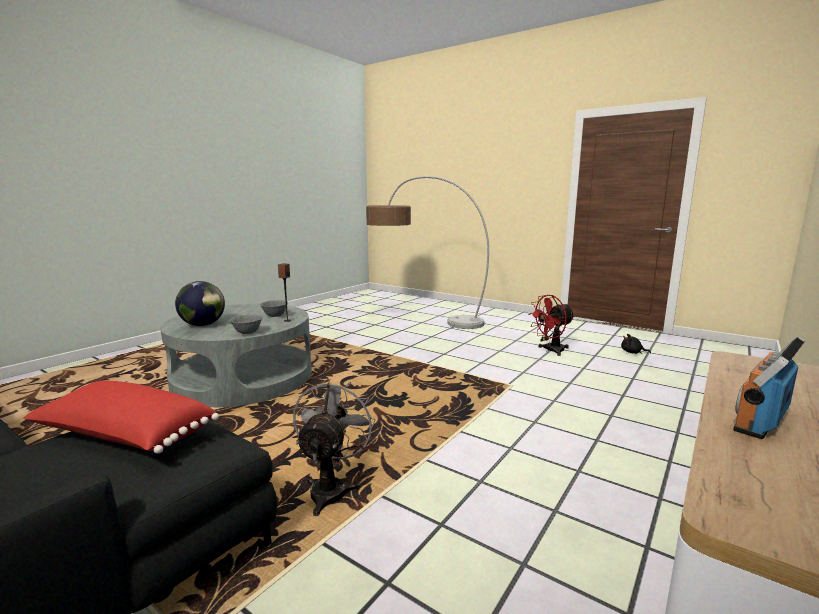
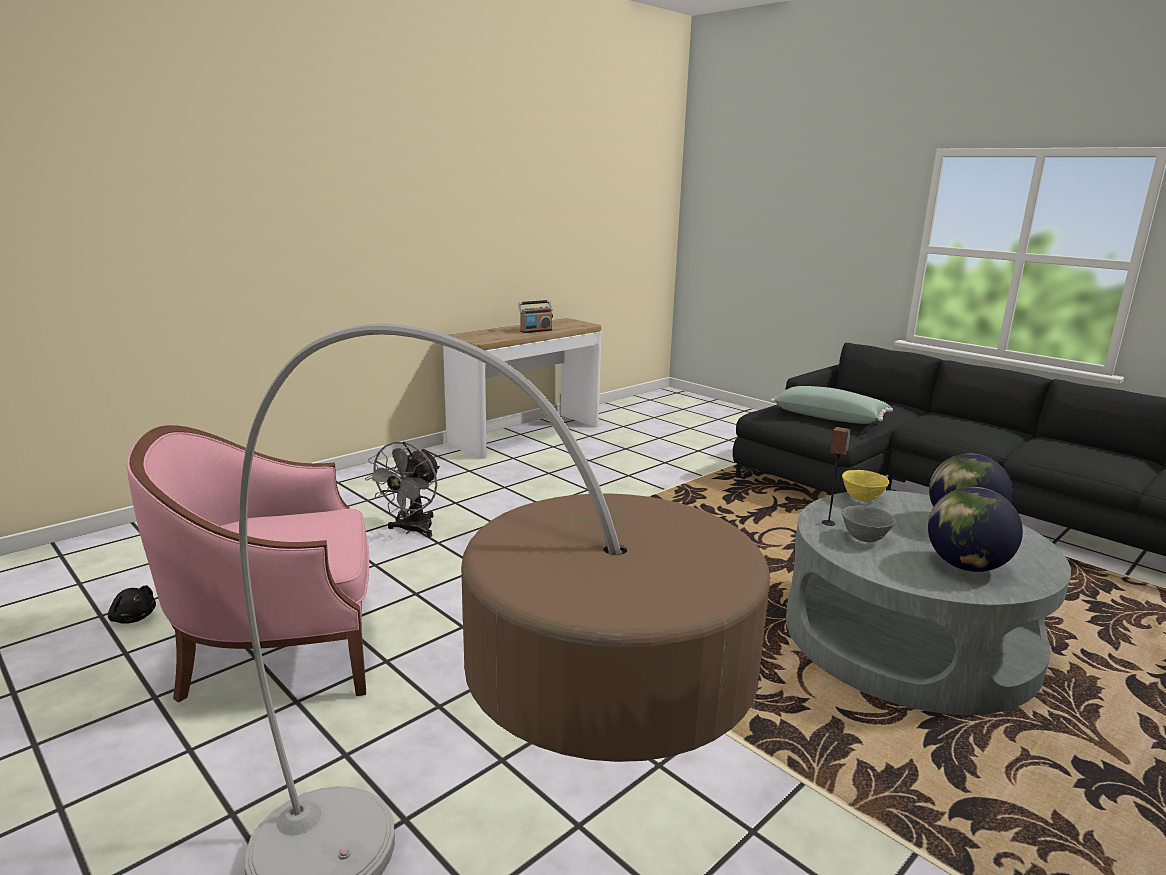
camera: 170 degrees left, 5 degrees up
red pillow [23,381,219,454] -> green pillow [771,386,893,424]
grey bowl [230,314,263,334] -> yellow bowl [842,470,889,501]
grey fan [293,378,376,516] -> grey fan moved to [365,442,440,537]
red fan [528,295,575,356] -> pink armchair [127,425,369,703]
none -> globe [928,487,1023,572]

